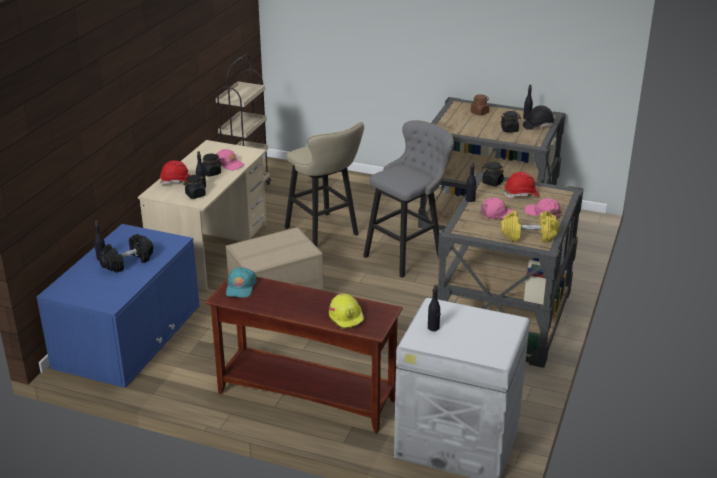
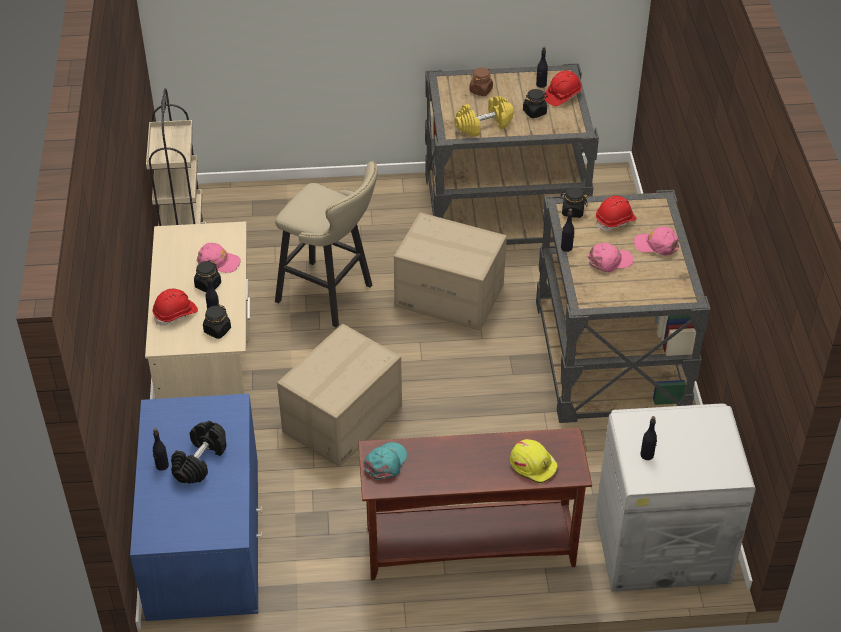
camera: 25 degrees left, 15 degrees up
turquoise cap [226,268,256,298] -> turquoise cap turned 135 degrees counterclockwise [363,442,407,480]
grey stool [363,120,454,278] -> cardboard box [394,212,507,330]
yellow dumbbell [501,211,559,242] -> yellow dumbbell moved to [455,96,514,137]
black hard hat [523,105,554,130] -> red hard hat [544,70,582,106]

